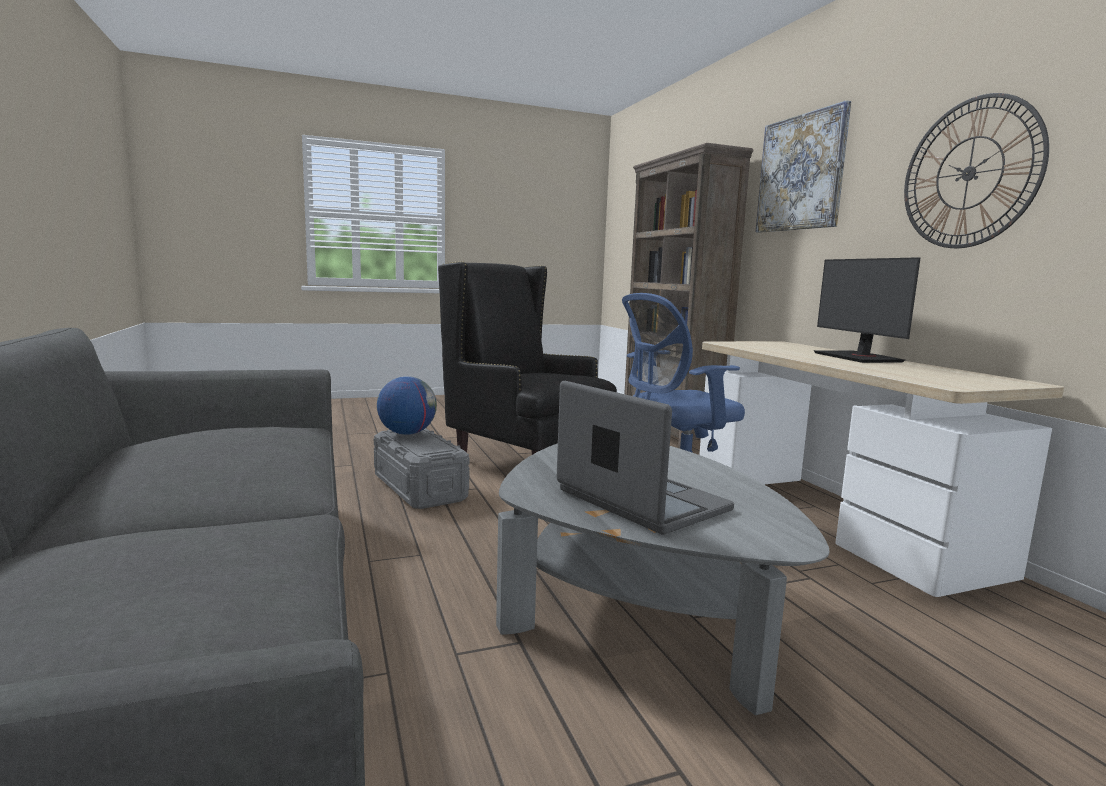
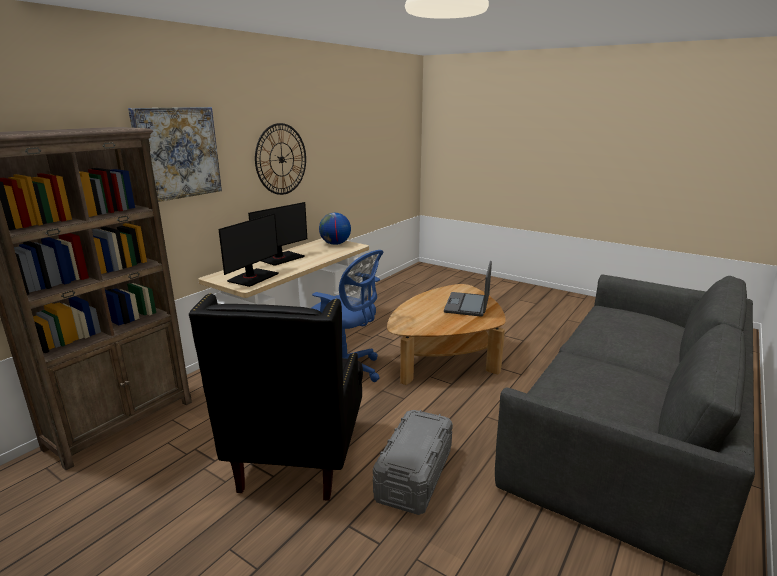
camera: 125 degrees left, 10 degrees up
globe [377,376,437,435] -> globe moved to [319,213,351,245]
grey coffee table [496,443,829,715] -> brown coffee table [387,284,506,385]
none -> monitor [218,213,279,287]

